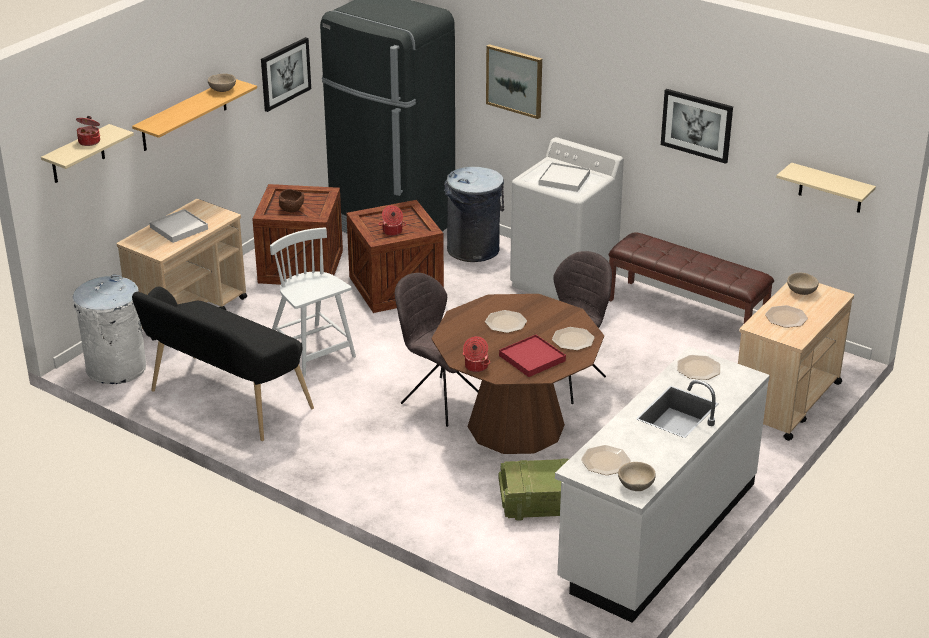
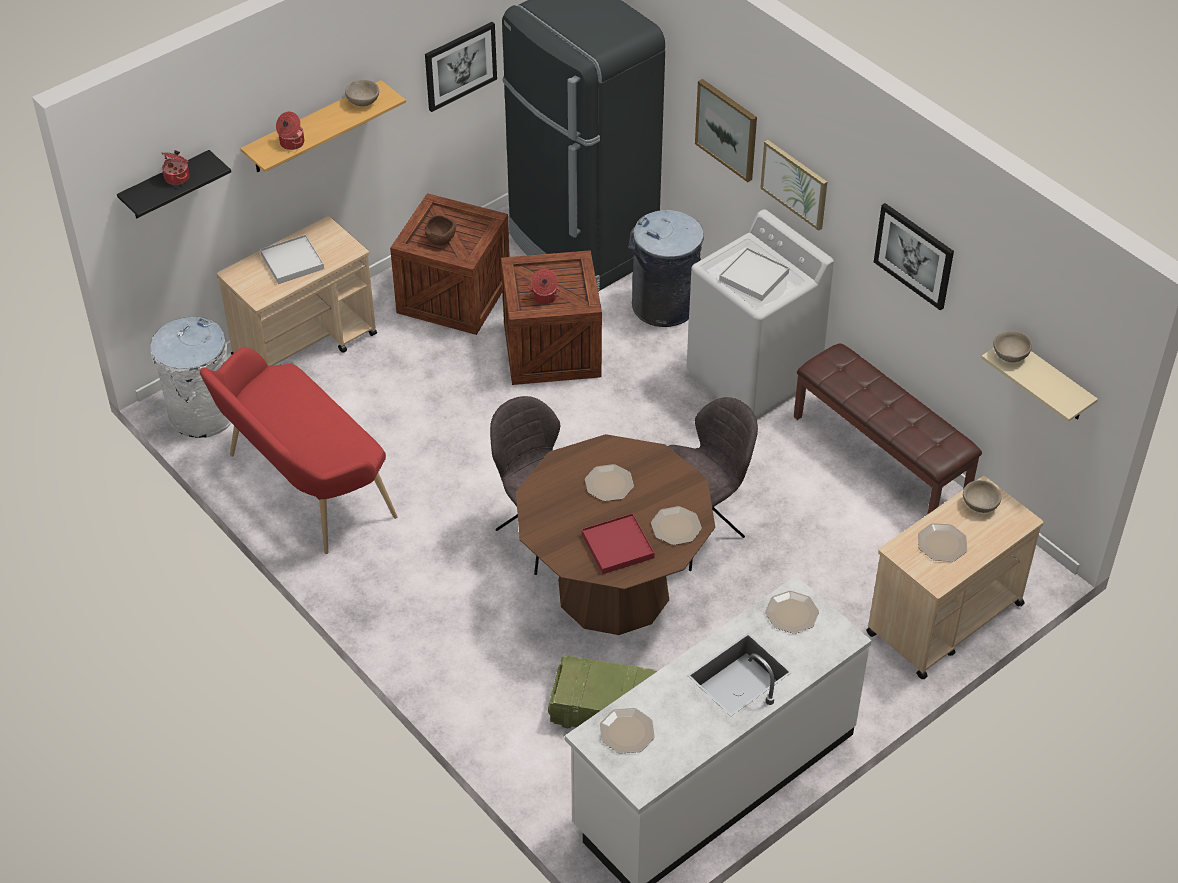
camera: 15 degrees right, 15 degrees up
beige shelf [41,124,134,183] -> black shelf [117,150,231,218]
black bench [132,287,314,441] -> red bench [200,347,397,554]
white chair [270,228,356,376] -> none
cooking pot [463,336,490,372] -> cooking pot moved to [276,112,304,150]
beige bowl [618,462,656,491] -> beige bowl moved to [993,331,1032,362]
none -> picture [760,140,827,231]

